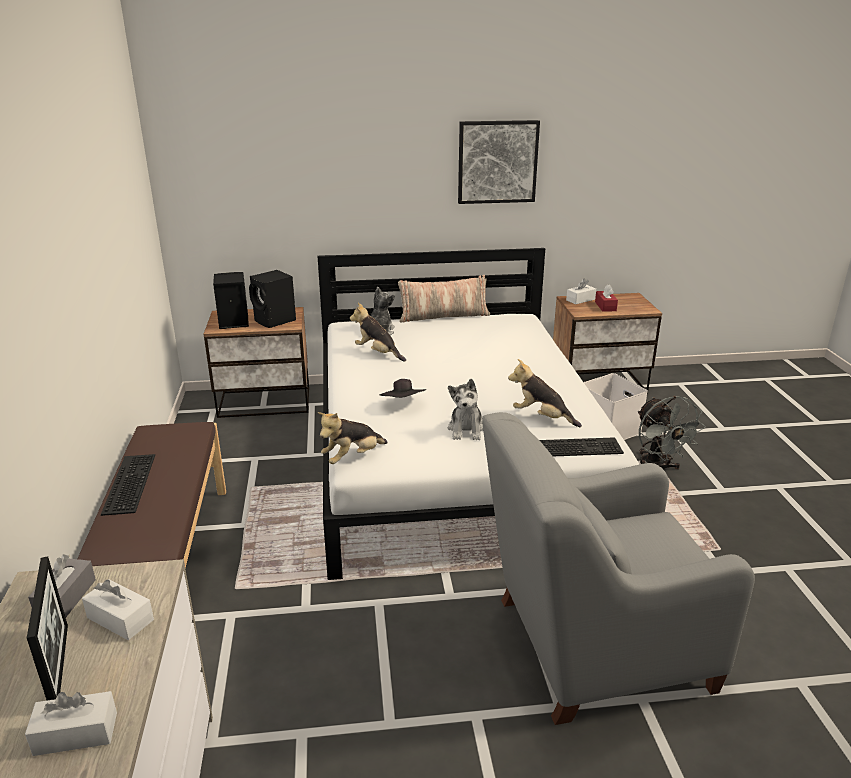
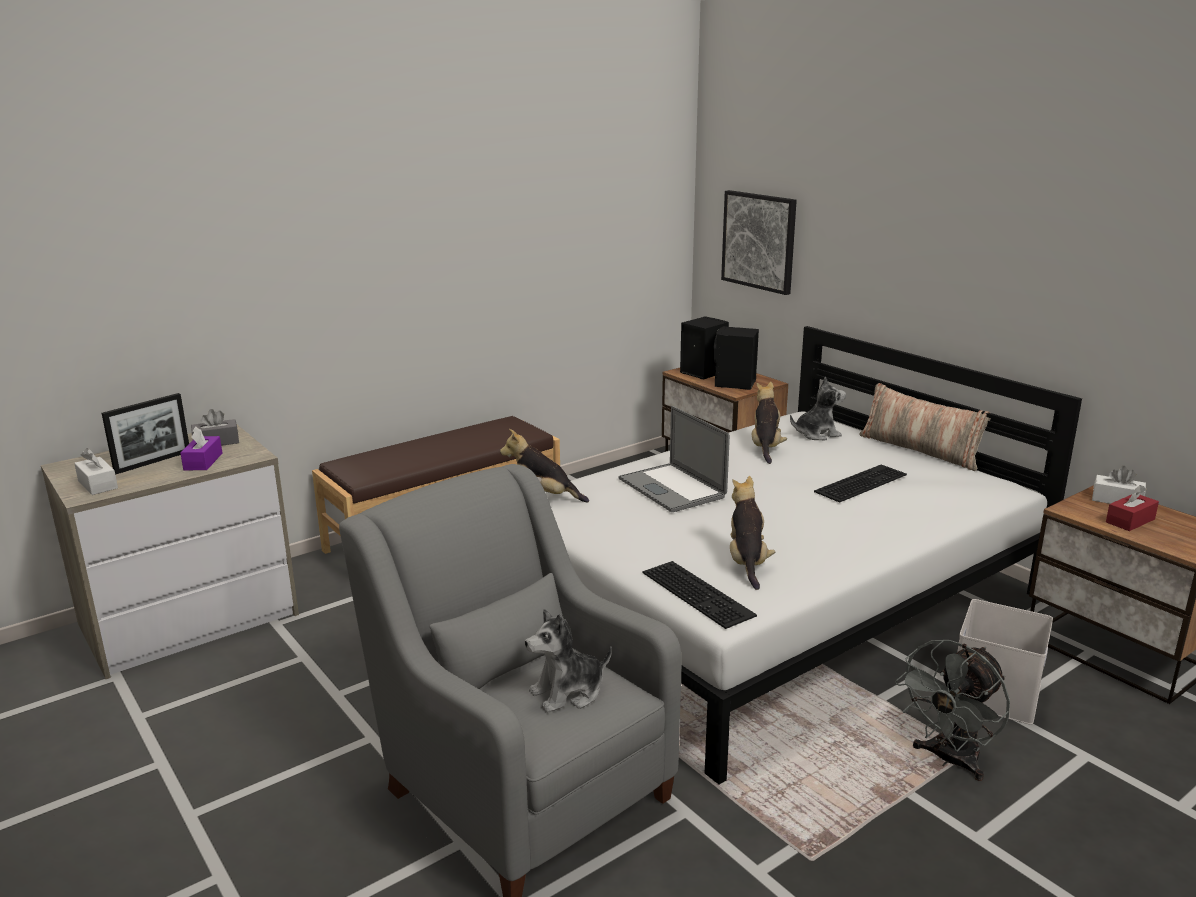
camera: 60 degrees right, 5 degrees down
white tissue box [82,579,154,640] -> purple tissue box [180,427,222,470]
keyboard [101,454,155,516] -> keyboard moved to [814,465,907,503]
black hat [379,379,426,398] -> laptop [619,406,730,512]
plush toy [448,379,483,440] -> plush toy moved to [525,609,612,713]
picture [458,120,540,204] -> picture moved to [721,190,797,295]

